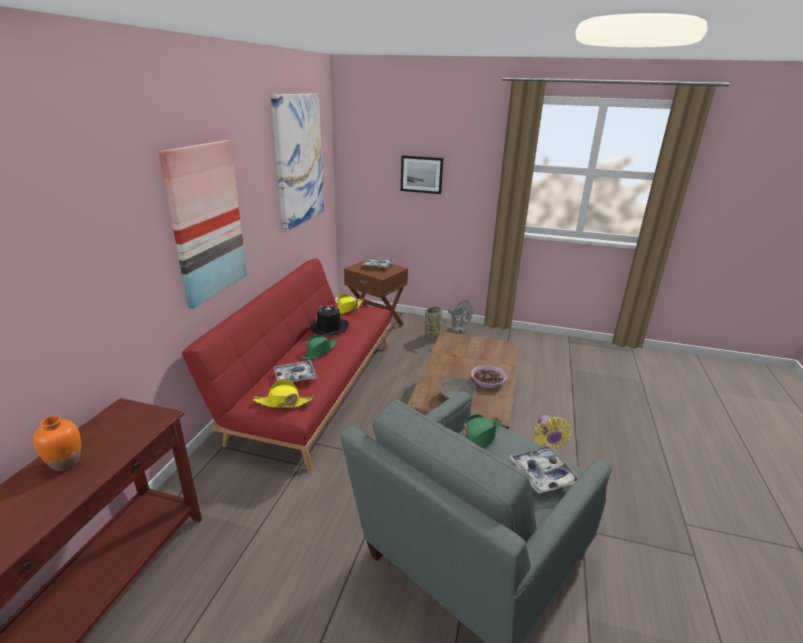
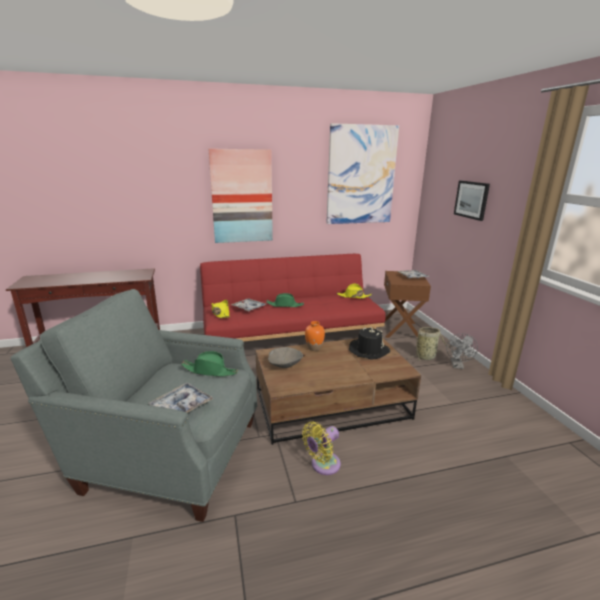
camera: 60 degrees right, 5 degrees down
orange vase [33,416,81,471] -> orange vase moved to [305,321,325,351]
black hat [309,305,349,336] -> black hat moved to [349,327,390,360]
bowl [471,365,507,388] -> none

